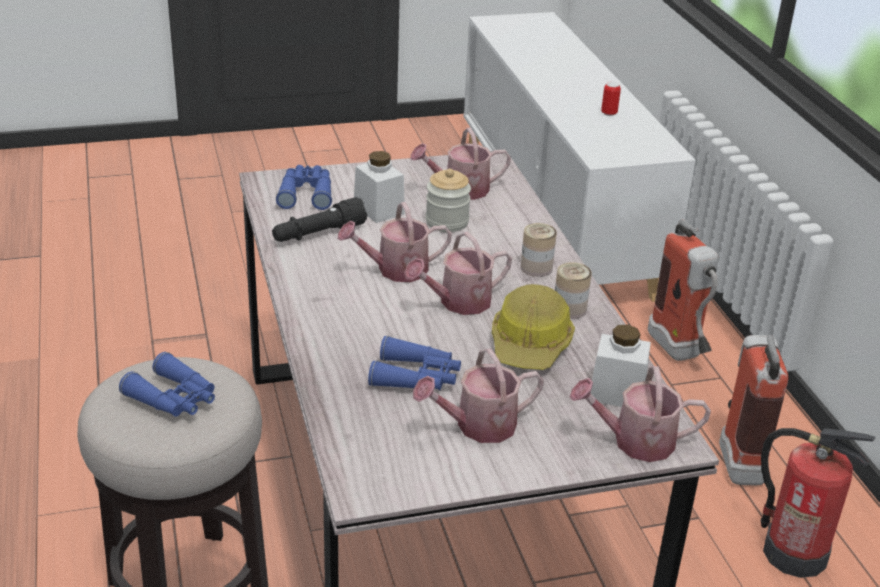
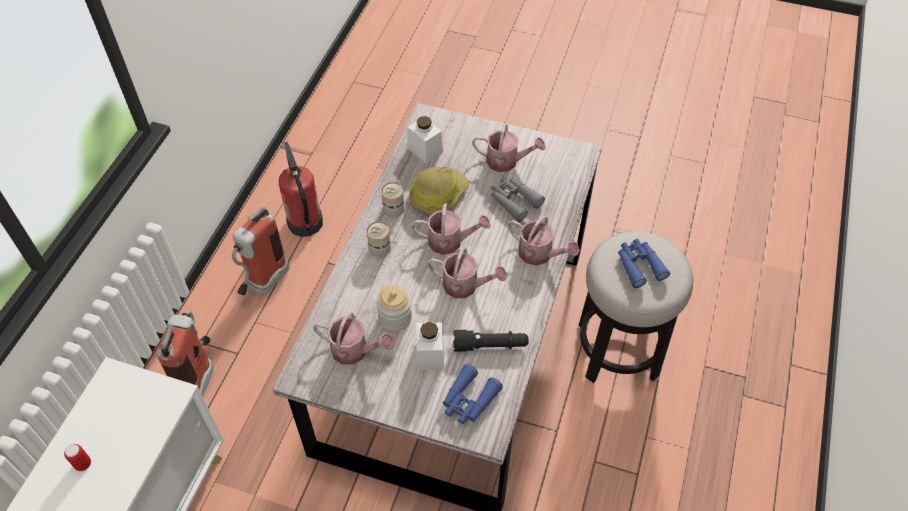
camera: 145 degrees left, 20 degrees up
blue binoculars [368,336,461,390] -> grey binoculars [491,177,545,222]
watering can [570,366,711,462] -> watering can moved to [508,216,580,266]

